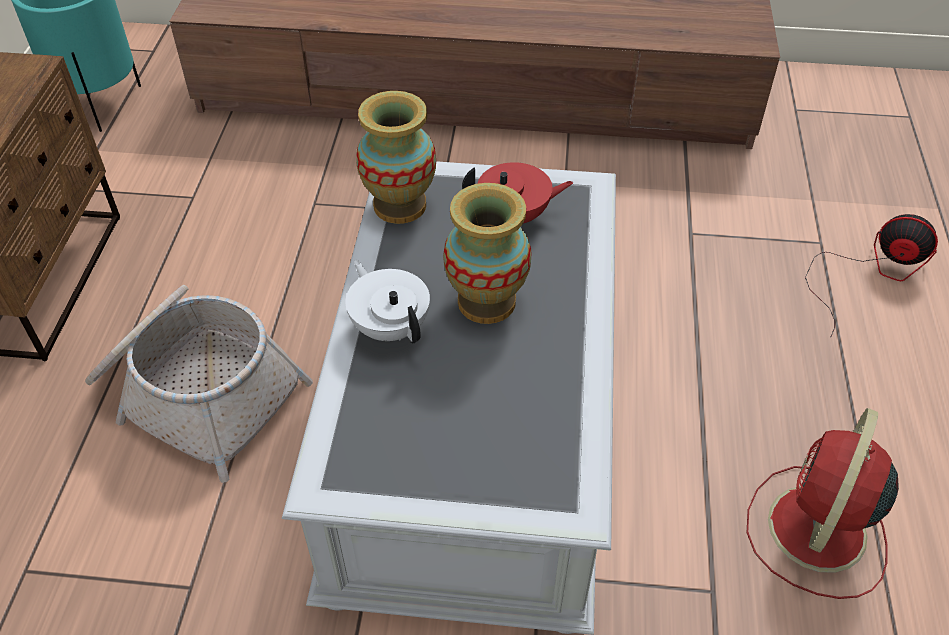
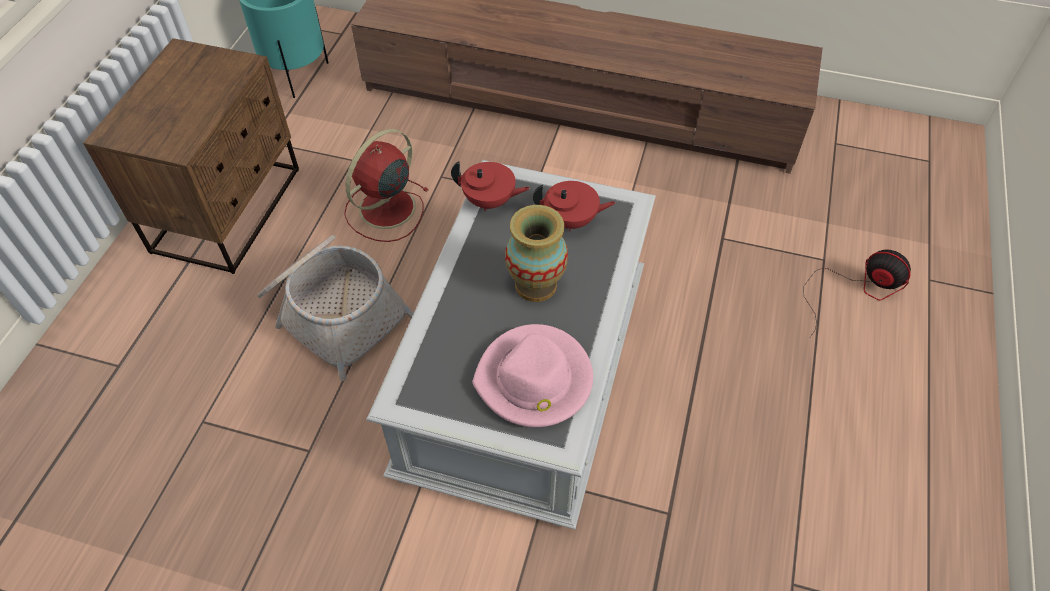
camera: 10 degrees right, 5 degrees up
white teapot [345,260,430,343] -> none
vase [356,91,436,224] -> red teapot [451,161,530,211]
red fan [747,408,899,599] -> red fan moved to [344,129,428,242]
none -> pink hat [473,324,593,427]

